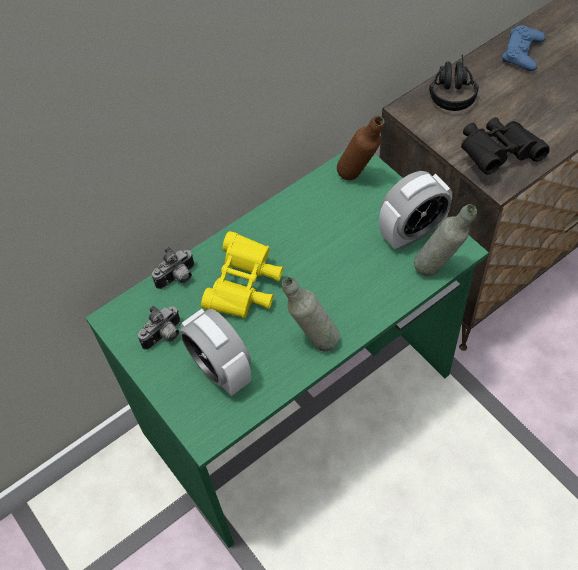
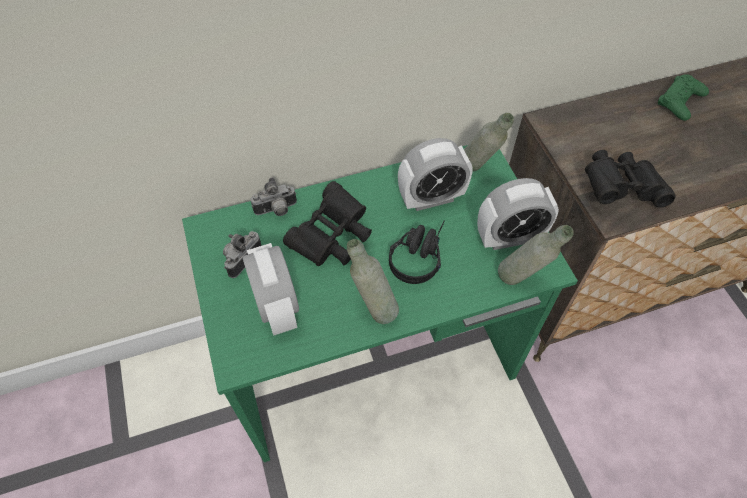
camera: 15 degrees right, 0 degrees up
camera [138,305,180,350] -> camera turned 150 degrees clockwise [223,231,262,278]
yellow binoculars [201,231,283,319] -> black binoculars [283,181,372,266]
brown bottle [337,116,384,181] -> grey bottle [464,113,514,172]
black headphones [429,55,479,111] -> black headphones moved to [389,220,445,284]
blue game controller [502,25,545,71] -> green game controller [658,74,709,121]
none -> alarm clock [398,138,472,211]

